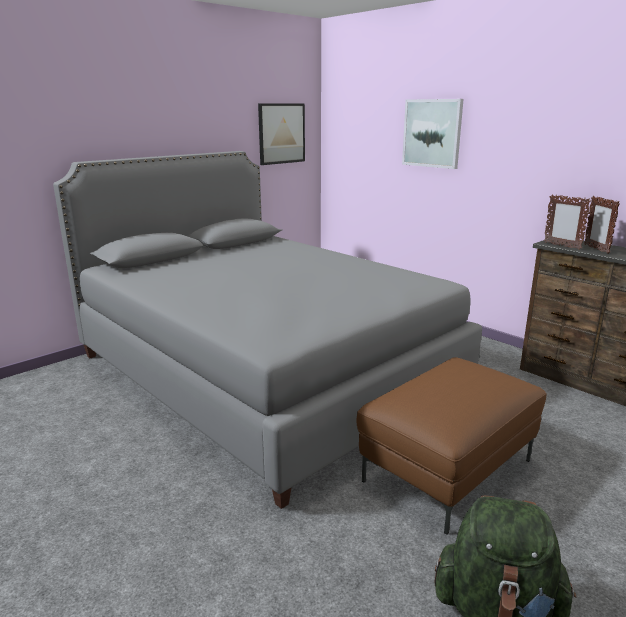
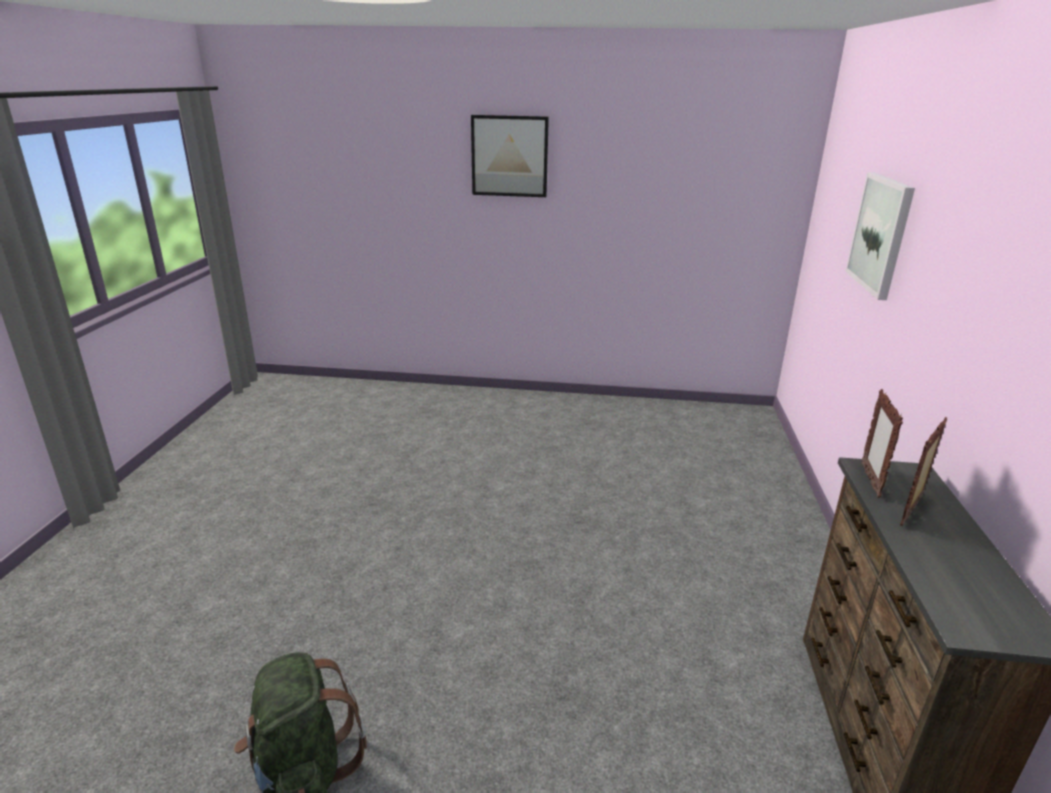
camera: 50 degrees right, 5 degrees up
grey bed [53,151,482,509] -> none
picture [258,103,305,165] -> picture moved to [471,115,549,197]
brown ottoman [356,357,547,535] -> none

